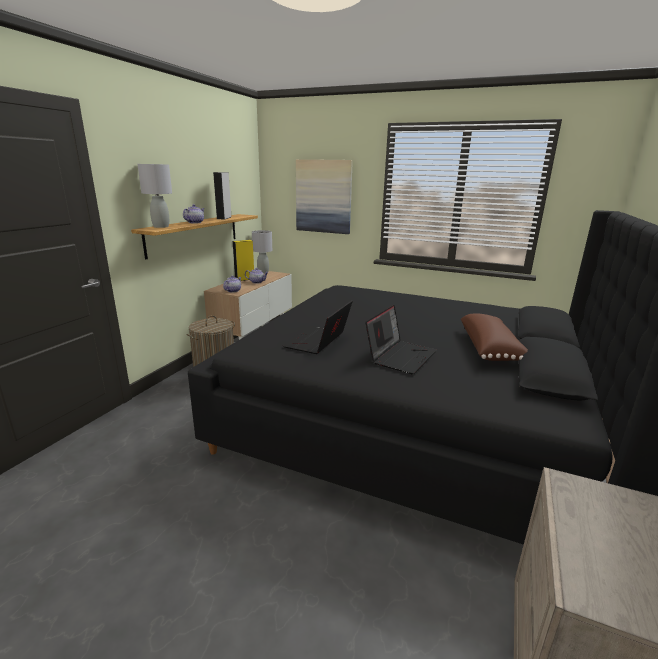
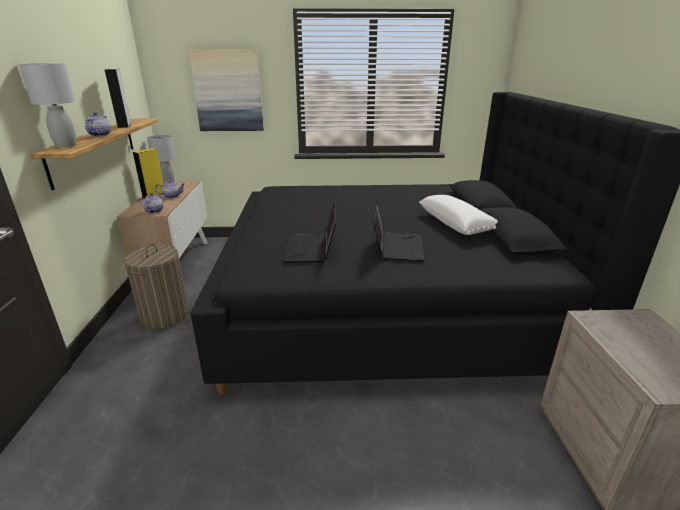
camera: 25 degrees left, 5 degrees up
brown pillow [461,314,528,361] -> white pillow [419,195,498,235]

